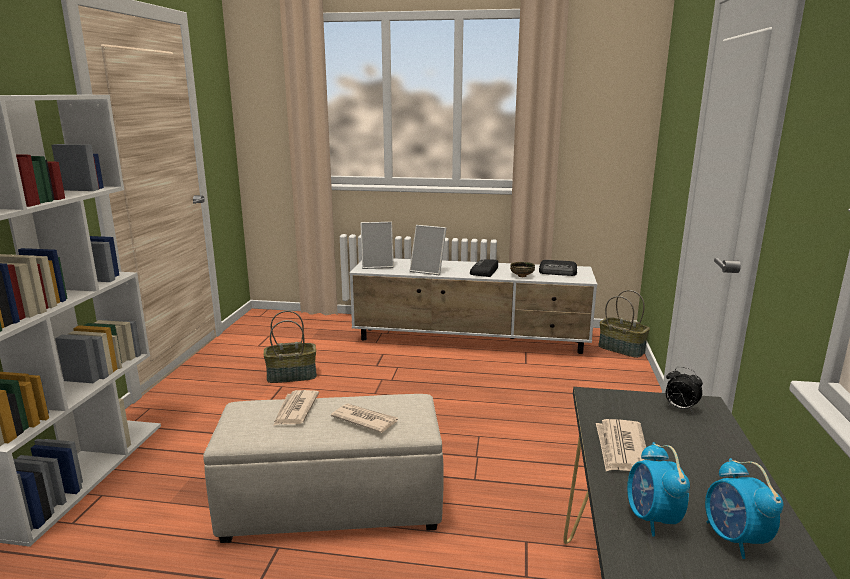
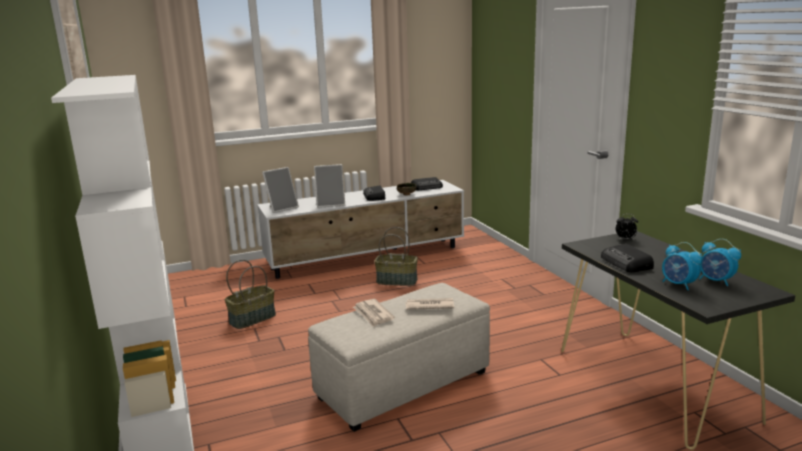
camera: 30 degrees left, 0 degrees up
newspaper [596,419,646,471] -> radio [601,244,654,272]
basket [598,290,650,358] -> basket moved to [374,227,418,286]

